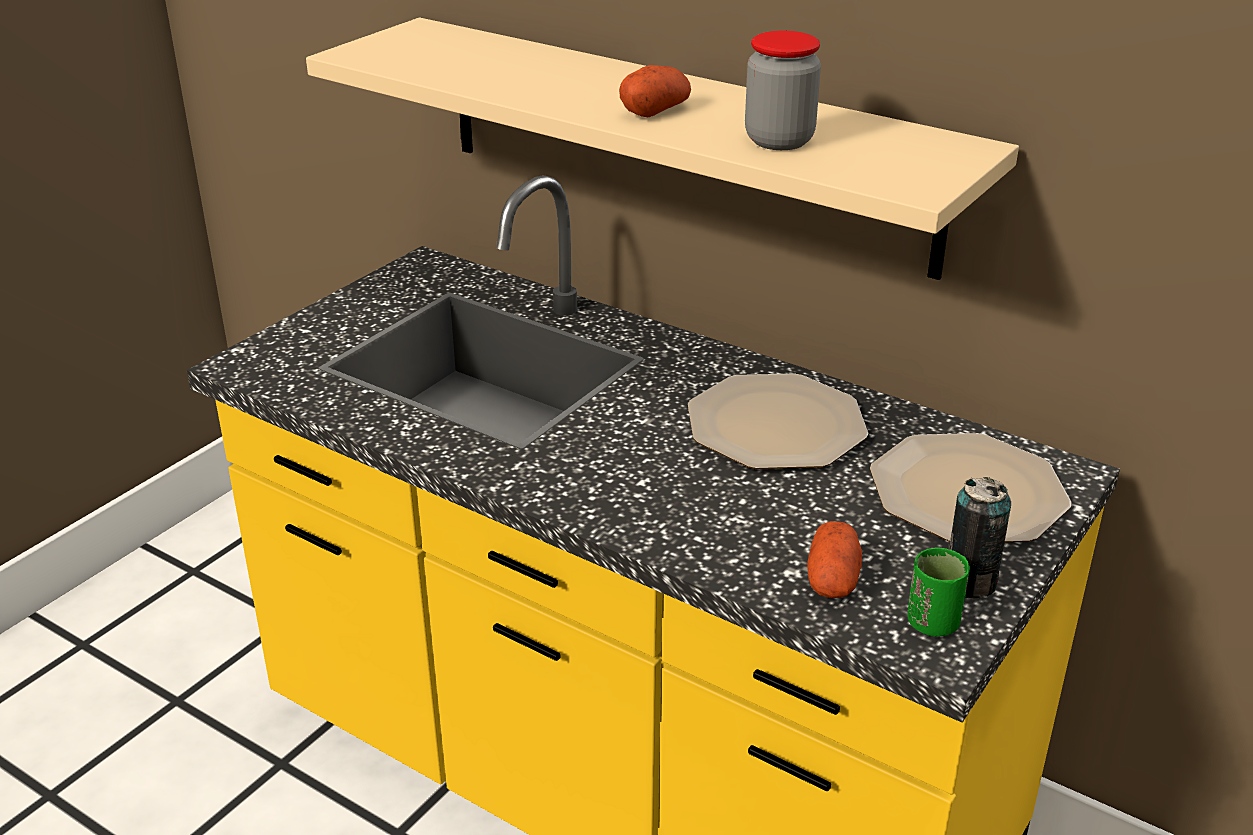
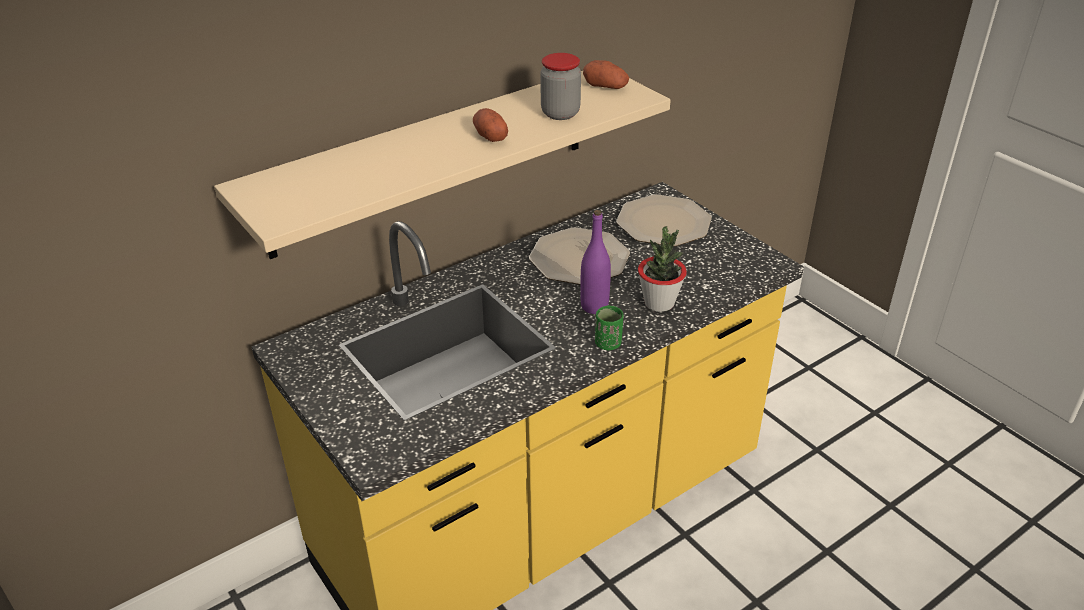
camera: 70 degrees left, 5 degrees up
potato [807,521,862,598] -> potato moved to [583,60,629,89]
green cup [907,547,970,636] -> green cup moved to [595,305,623,350]
can [949,477,1011,599] -> none
none -> purple bottle [580,210,611,314]
none -> potted plant [638,226,687,312]

